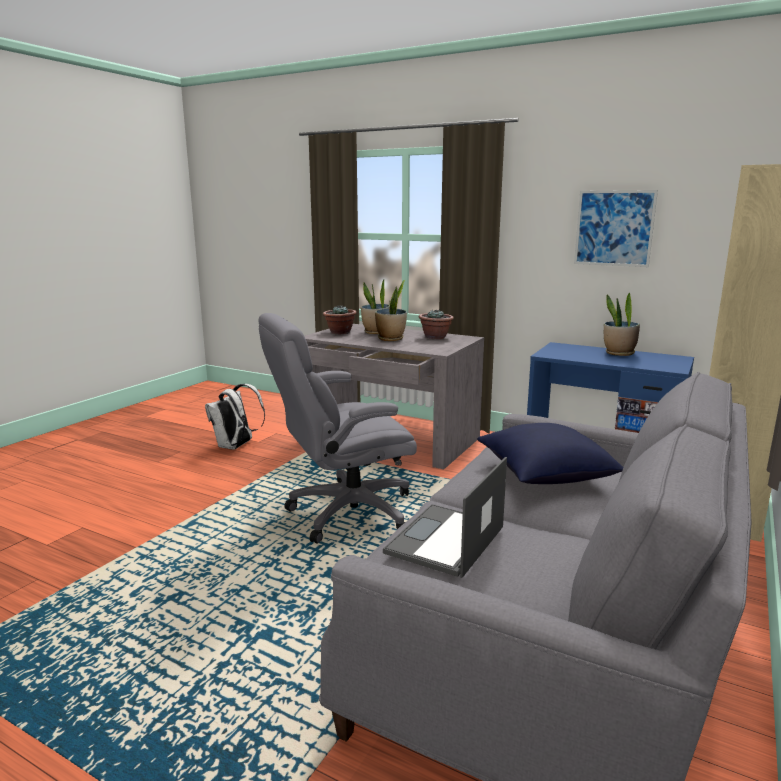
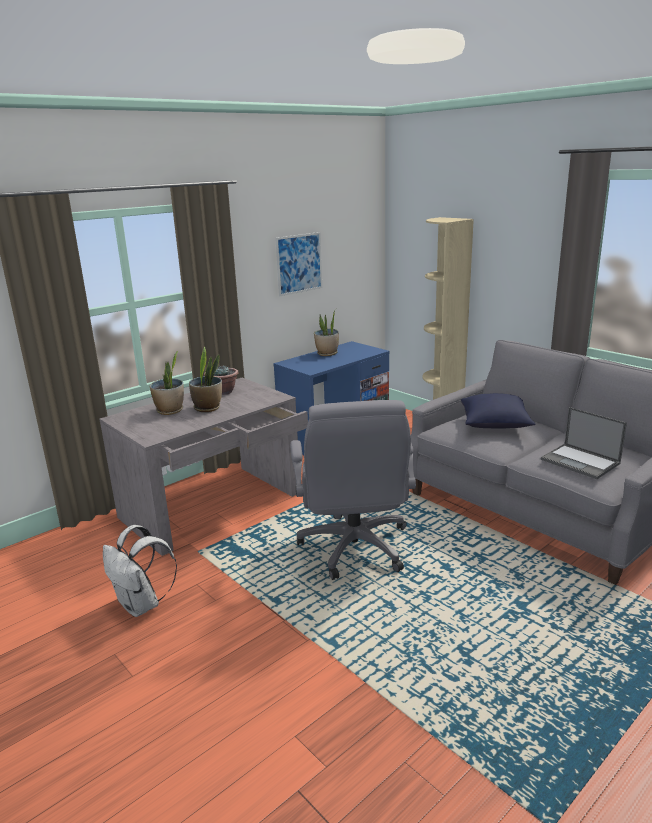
camera: 70 degrees left, 5 degrees up
potted plant [323,305,357,334] -> none

